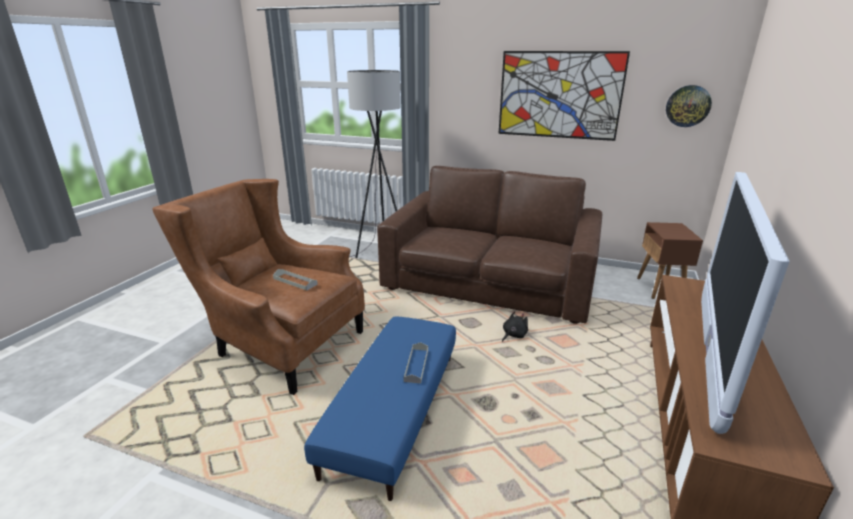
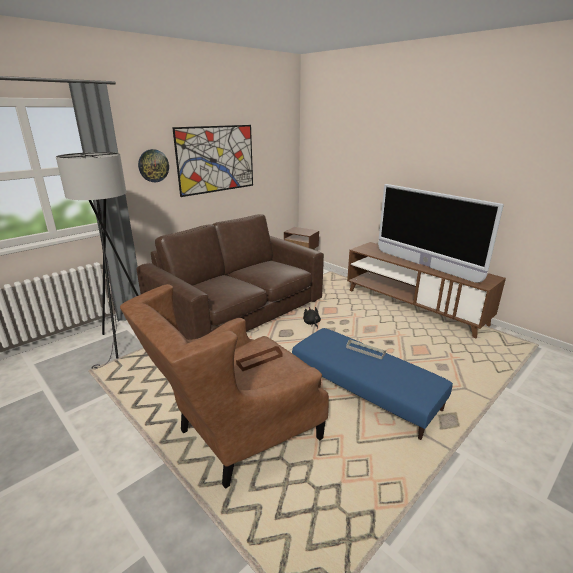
camera: 65 degrees left, 0 degrees up
grey tray [273,269,318,290] -> brown tray [236,346,283,371]
wall clock [666,85,712,127] -> wall clock moved to [138,149,169,182]

